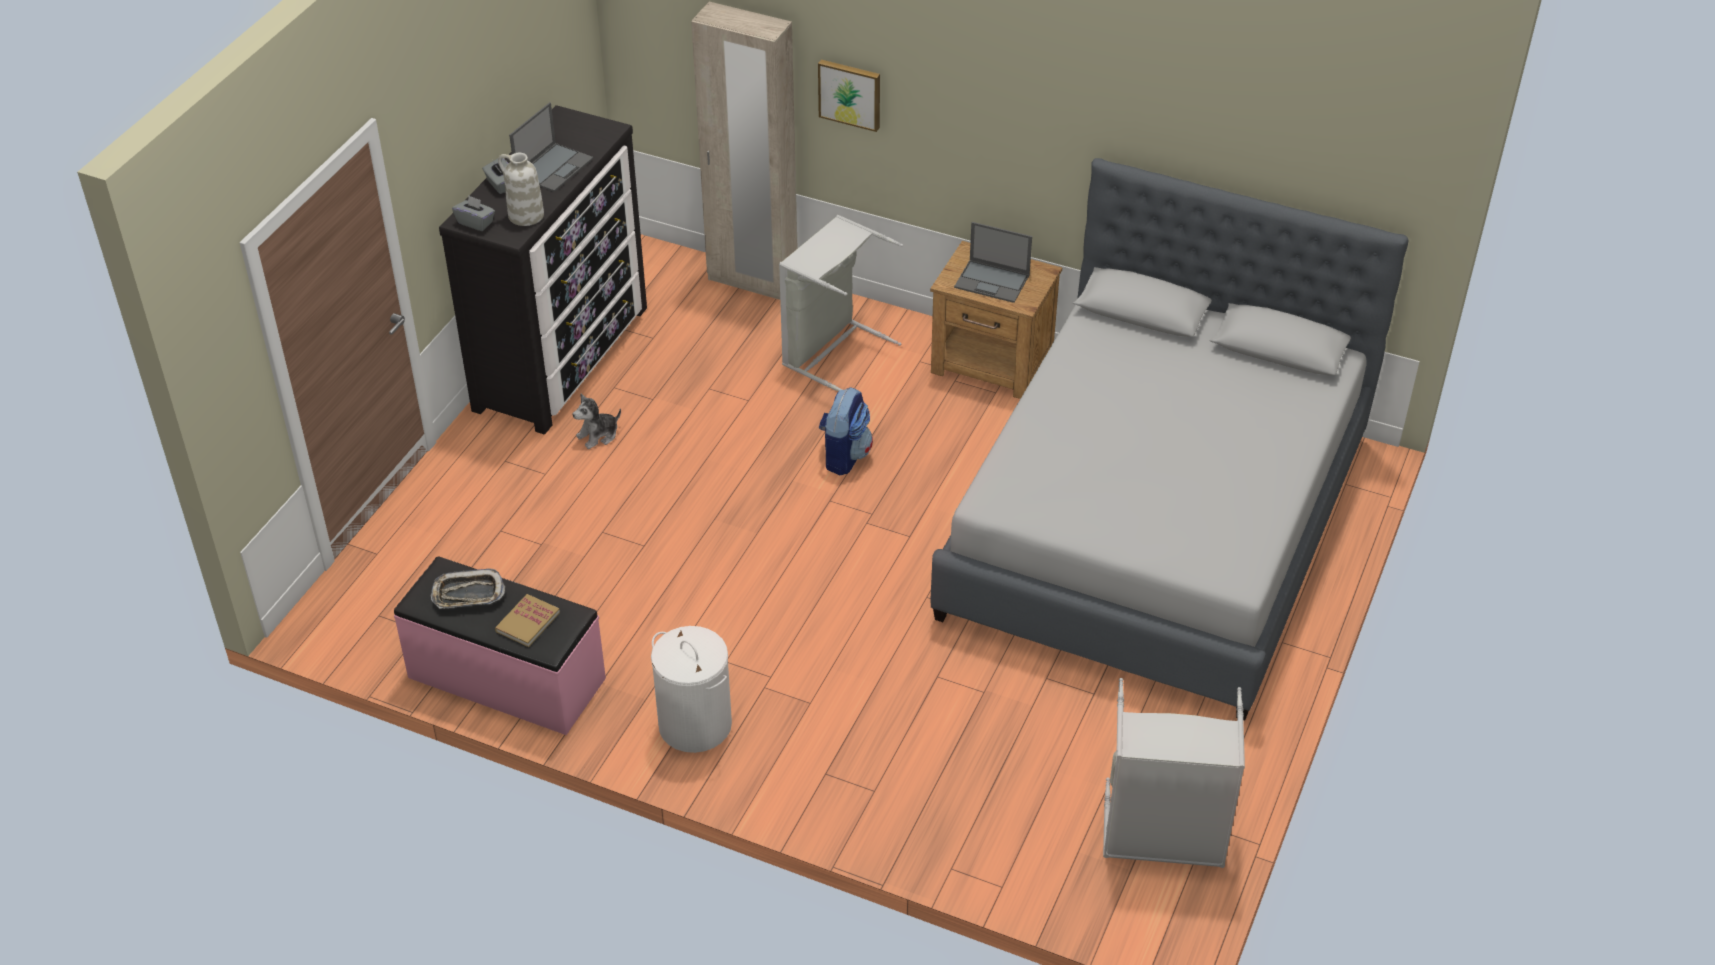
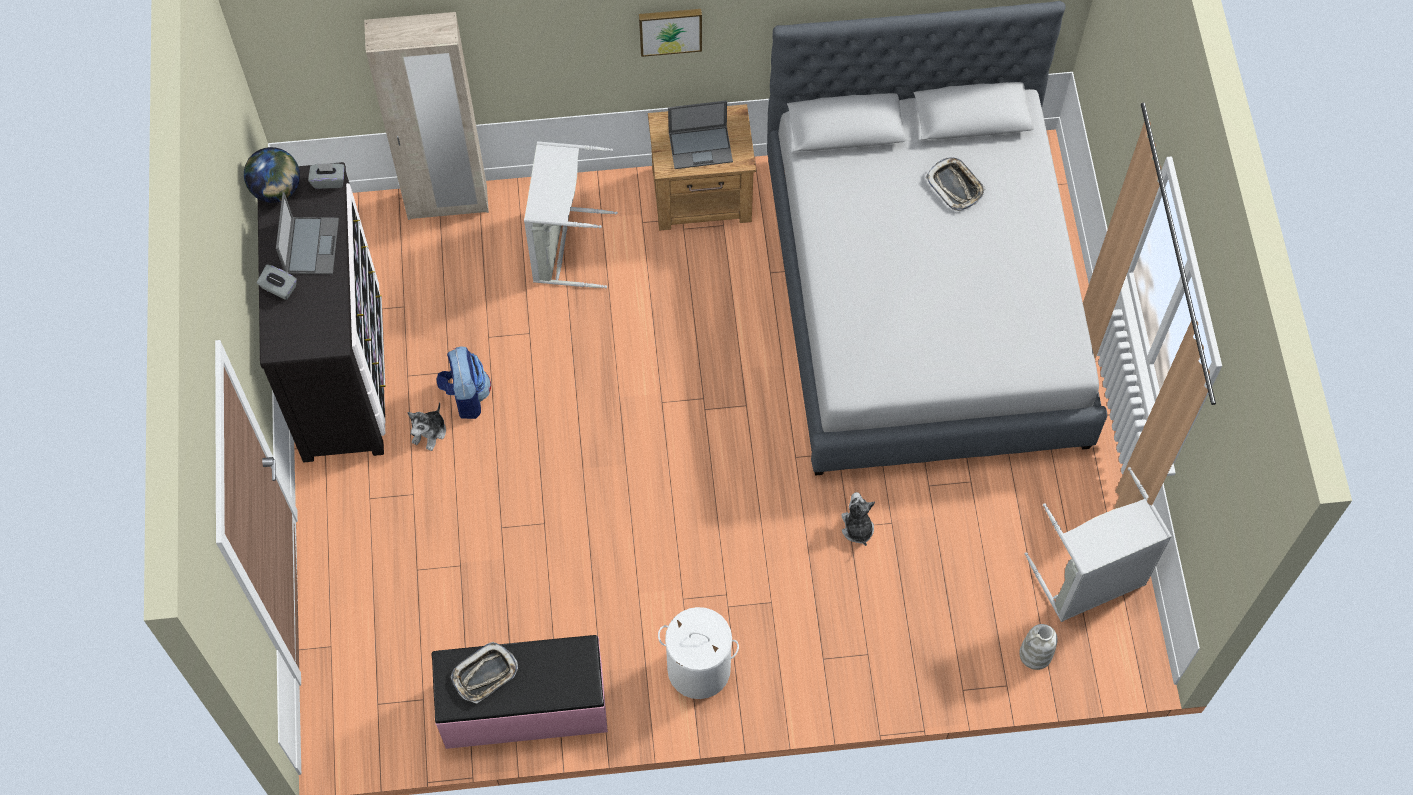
camera: 30 degrees left, 20 degrees up
grey tissue box [452,195,495,231] -> grey tissue box moved to [308,163,344,189]
book [495,594,560,647] -> none
white vase [498,153,544,226] -> white vase moved to [1019,624,1058,670]
picture [818,59,880,132] -> picture moved to [639,9,702,57]
backpack [819,387,873,475] -> backpack moved to [436,346,491,419]
none -> globe [244,147,300,203]
none -> plush toy [841,492,875,546]
none -> tray [926,157,986,211]

